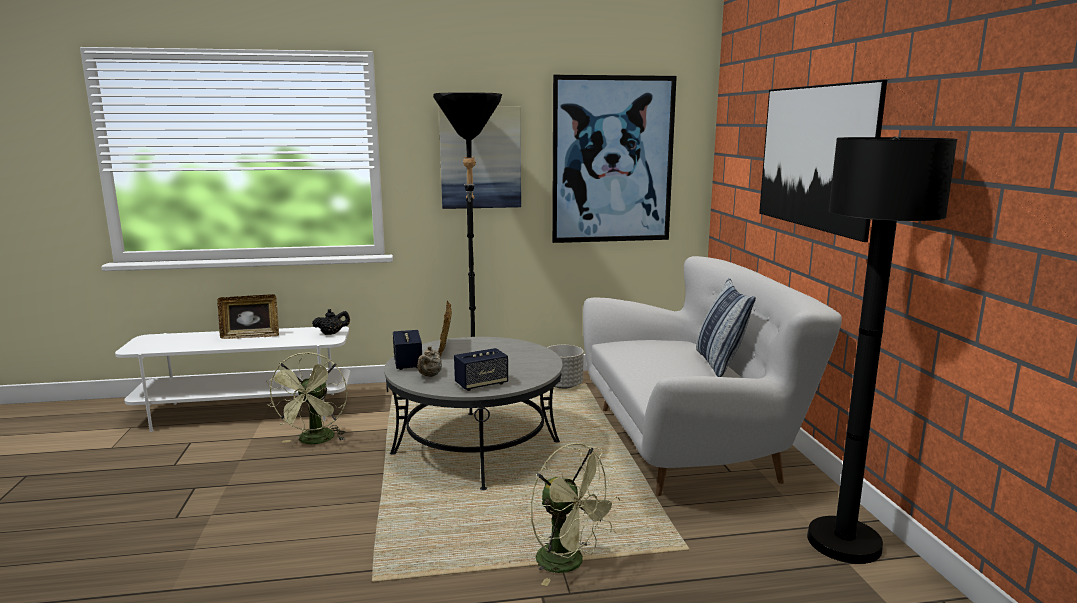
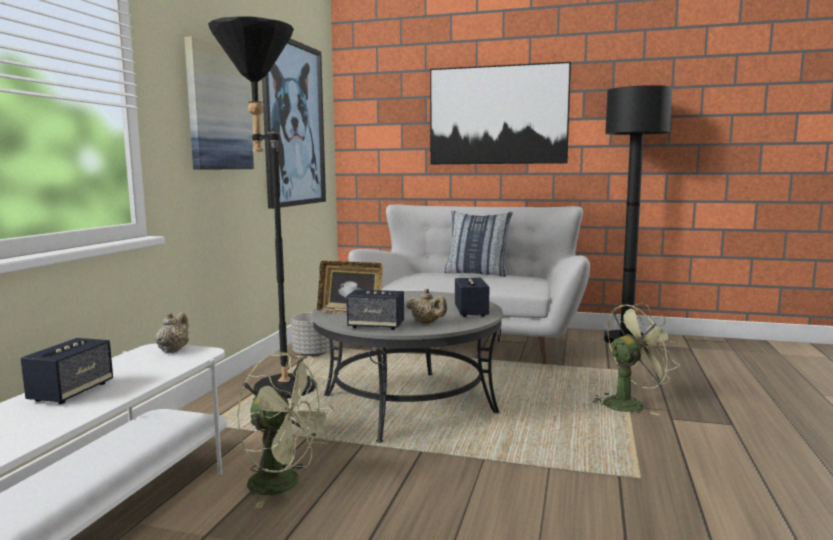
camera: 65 degrees left, 5 degrees down
picture frame [217,294,279,339] -> speaker [21,338,113,404]
black teapot [312,309,350,335] -> beige teapot [155,312,189,353]

